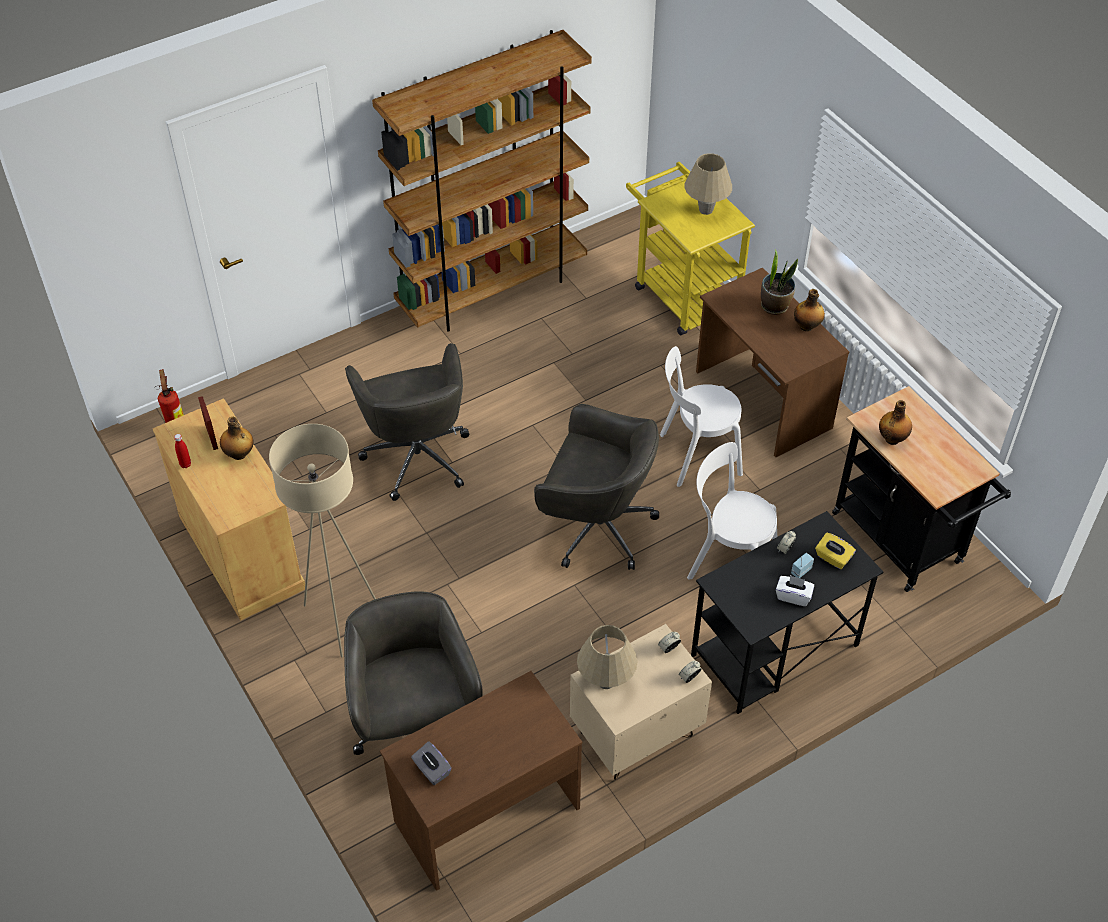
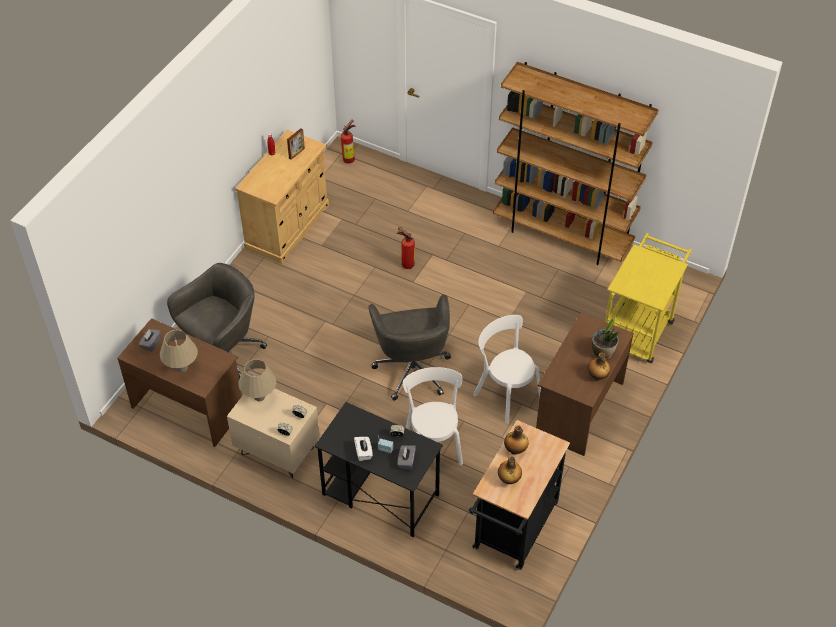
camera: 60 degrees right, 0 degrees up
bottle [220,417,254,460] -> bottle moved to [498,456,522,484]
beige floor lamp [269,424,376,658] -> none
grey office chair [345,343,469,501] -> fire extinguisher [397,227,415,269]
beige table lamp [684,153,732,215] -> beige table lamp moved to [160,330,198,372]
yellow tissue box [815,533,856,569] -> grey tissue box [397,445,416,470]

